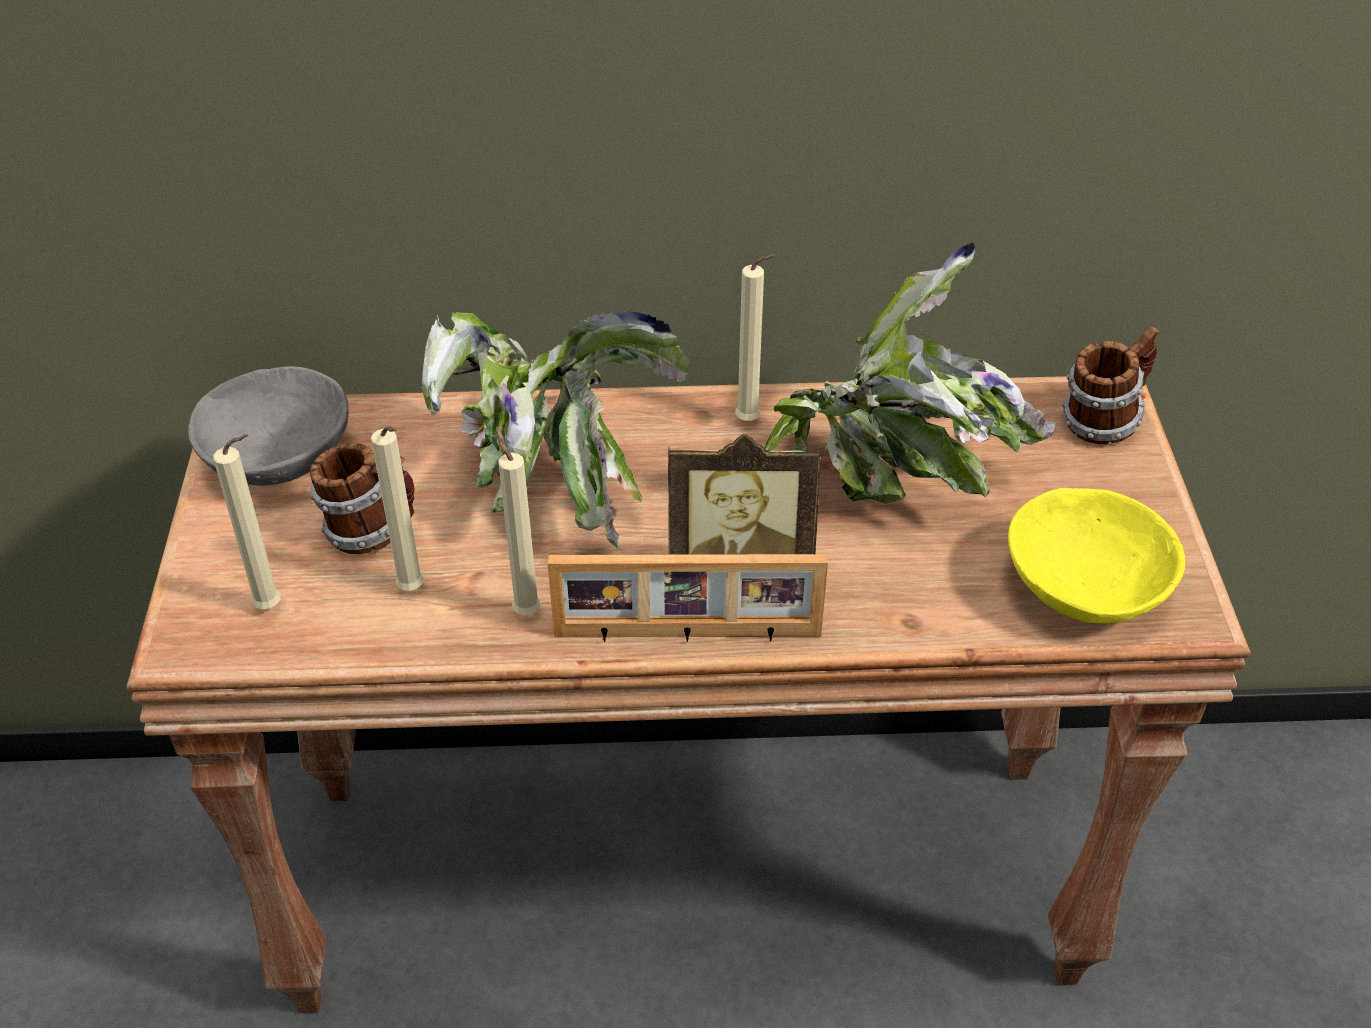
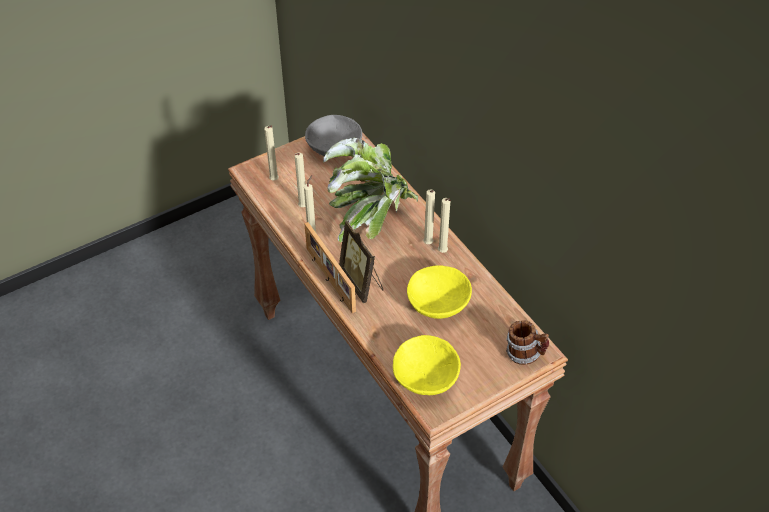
camera: 60 degrees right, 5 degrees up
mug [310,443,414,554] -> none
potted plant [764,242,1055,504] -> yellow bowl [407,265,472,319]
none -> beige candle [423,189,435,244]

